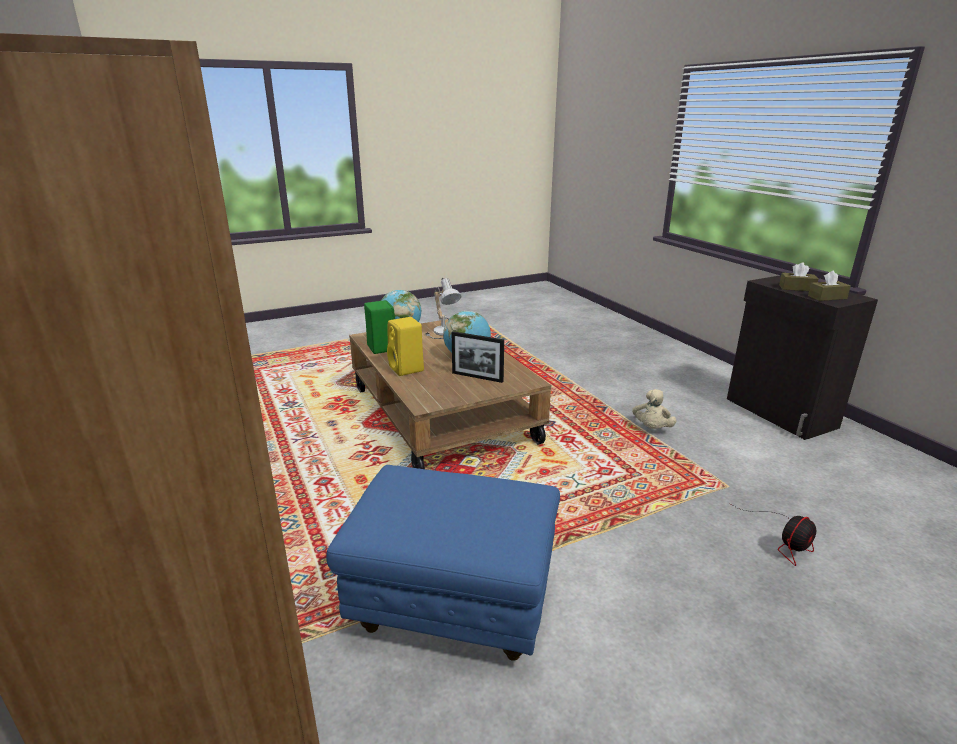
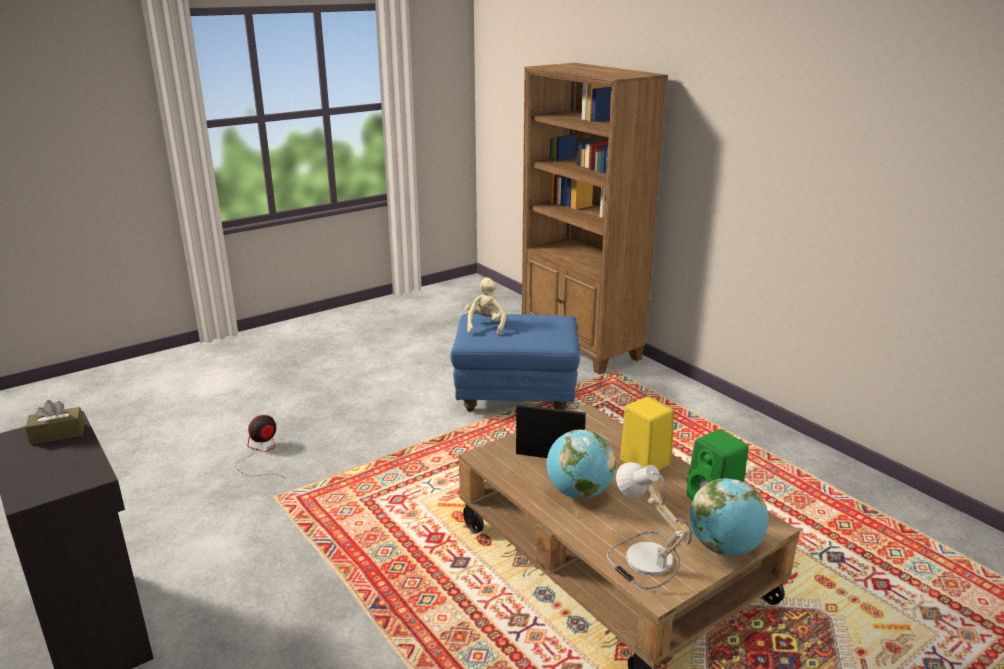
camera: 170 degrees right, 0 degrees up
beige plush toy [632,389,677,429] -> beige plush toy moved to [465,278,506,335]
brown tissue box [779,263,819,291] -> none

